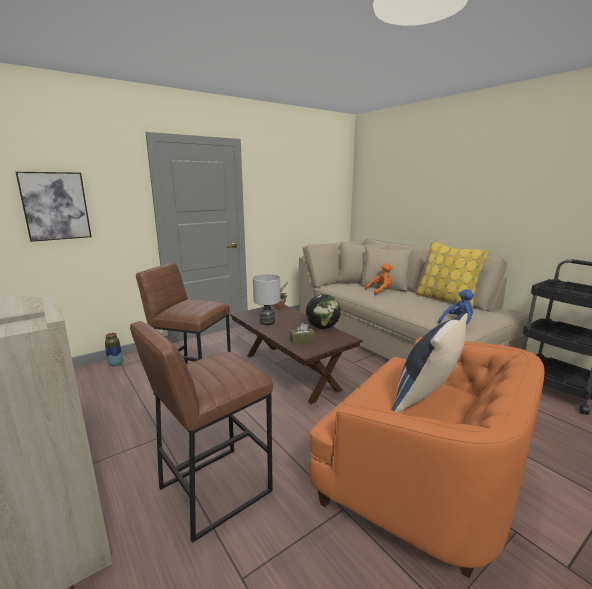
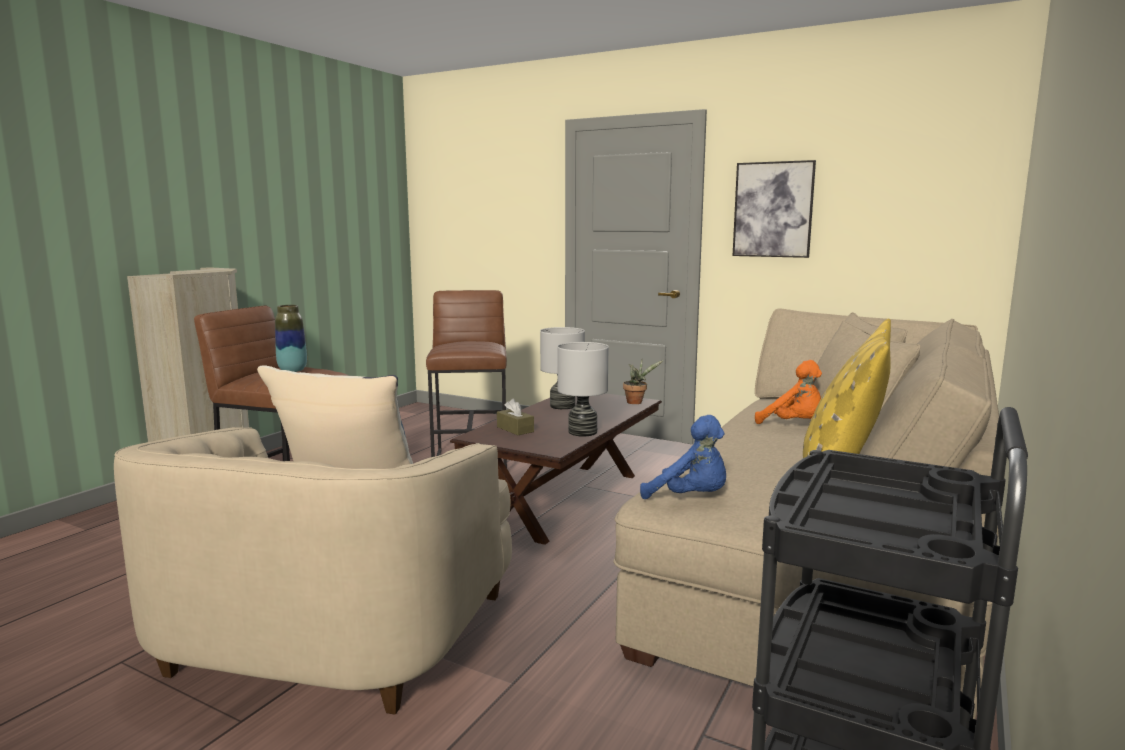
camera: 65 degrees right, 5 degrees down
picture [16,172,91,242] -> picture moved to [733,160,816,258]
vase [105,333,123,366] -> vase moved to [275,305,307,372]
globe [306,294,341,329] -> grey table lamp [557,342,608,437]
orange armchair [309,337,544,578] -> beige armchair [114,427,512,715]

